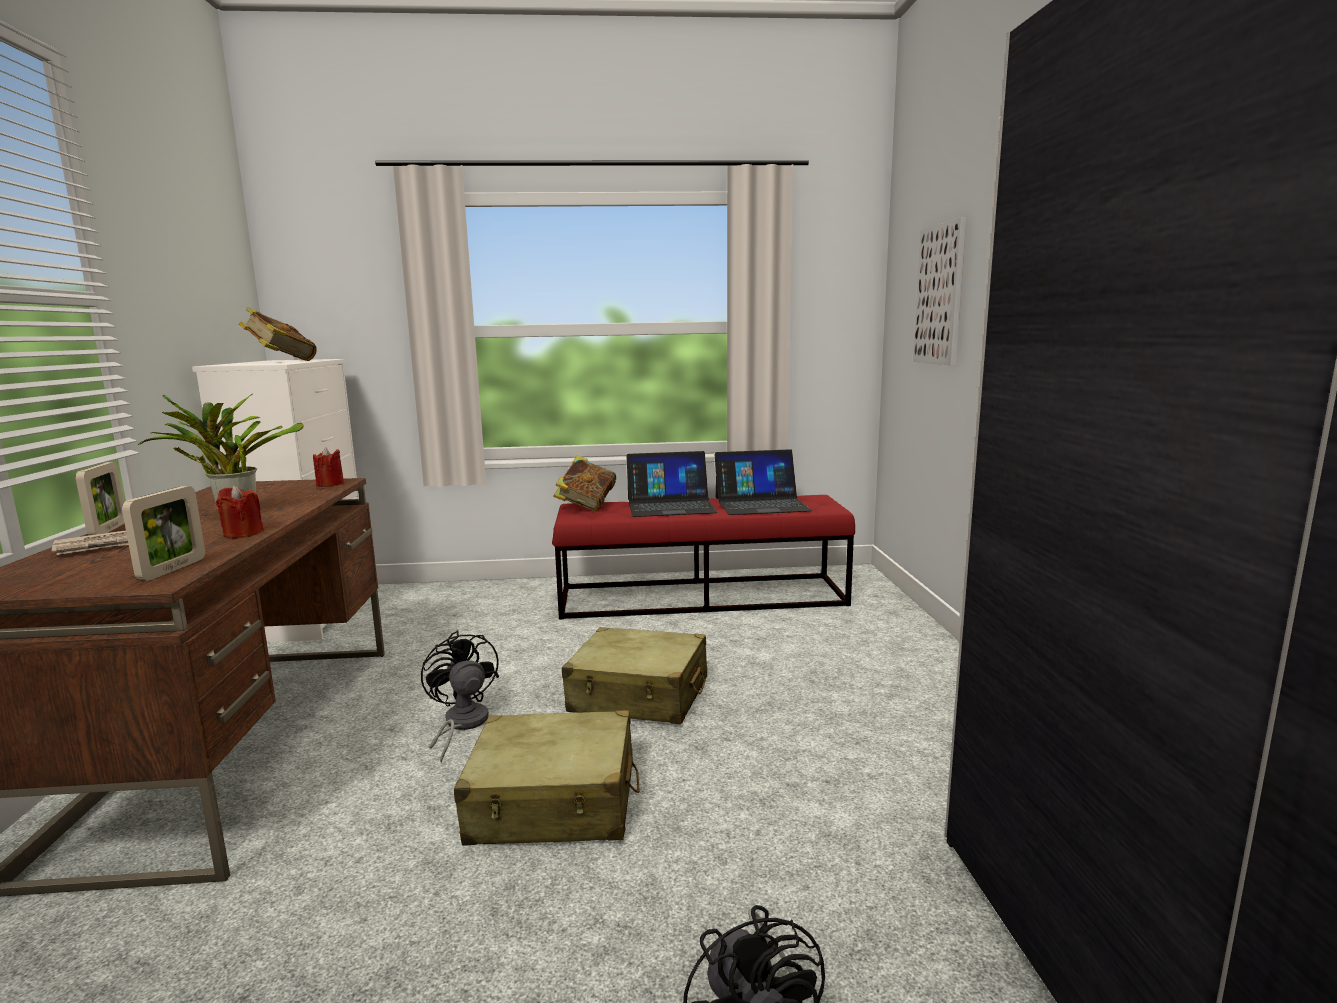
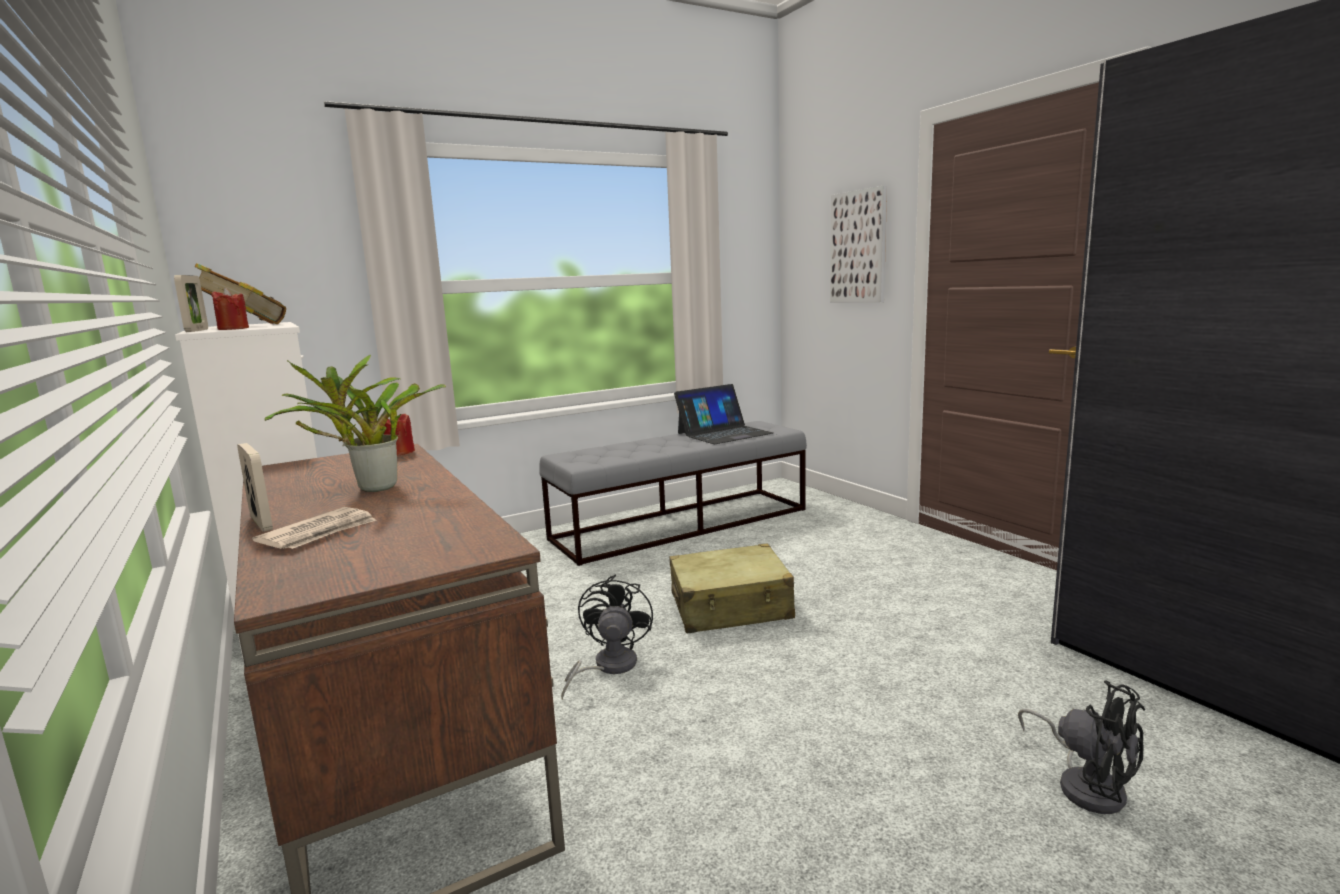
camera: 25 degrees left, 0 degrees up
picture frame [122,486,205,581] -> picture frame moved to [174,275,208,332]
red candle [216,485,264,539] -> red candle moved to [211,288,249,330]
black fan [421,630,499,763] -> black fan turned 60 degrees clockwise [561,575,653,700]
beige suitcase [454,710,640,845] -> none
red bench [552,495,855,620] -> grey bench [539,421,807,566]
book [553,455,616,511] -> none
laptop [626,451,717,517] -> none

